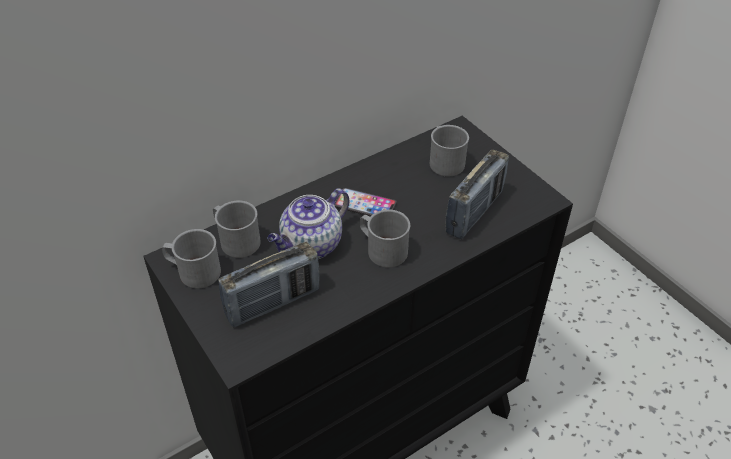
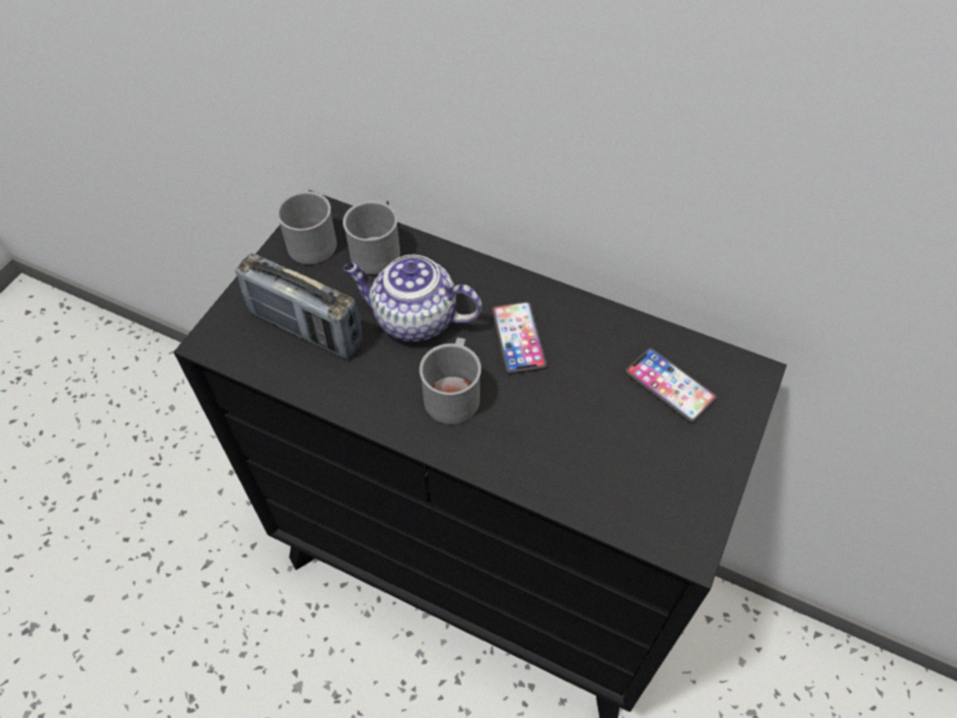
camera: 60 degrees right, 10 degrees up
grey mug [430,125,469,176] -> phone [625,348,717,423]
radio [445,150,509,239] -> none

